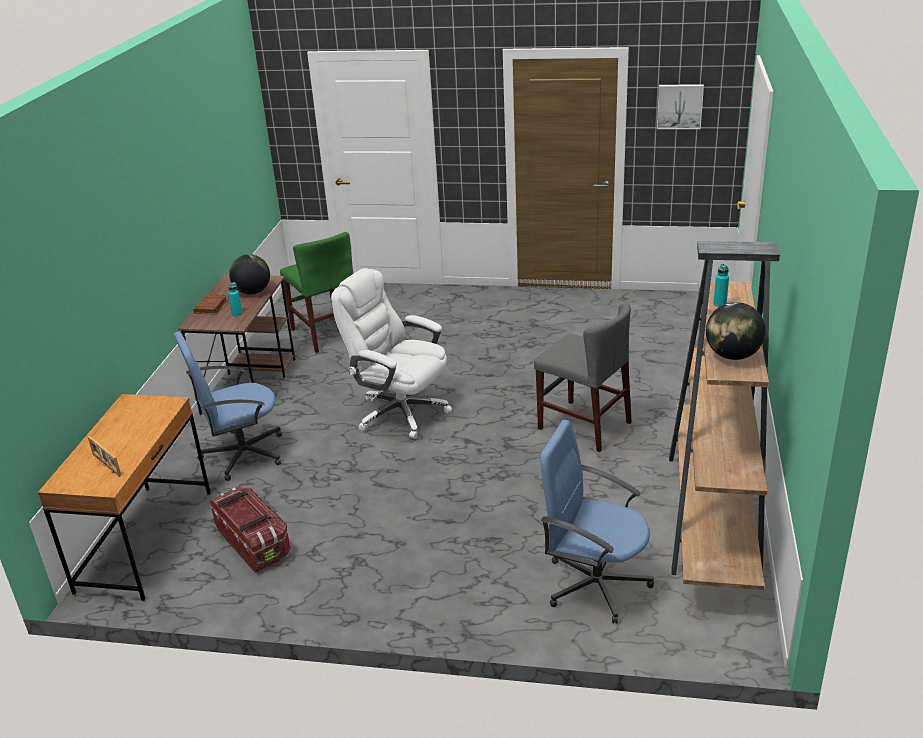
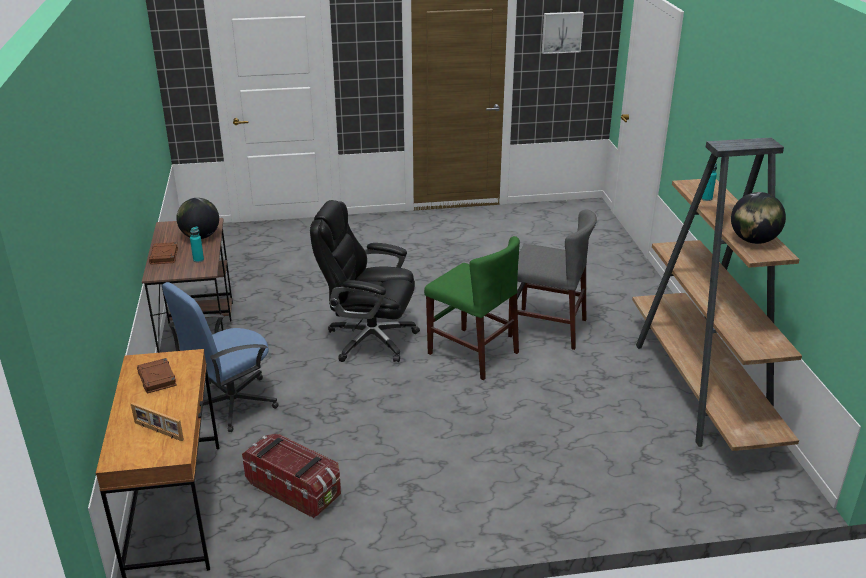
camera: 20 degrees left, 0 degrees up
green chair [280,232,353,353] -> green chair moved to [424,236,520,380]
white office chair [331,268,452,439] -> black office chair [310,200,420,362]
blue office chair [540,420,654,624] -> none
none -> brown book [137,358,177,393]

